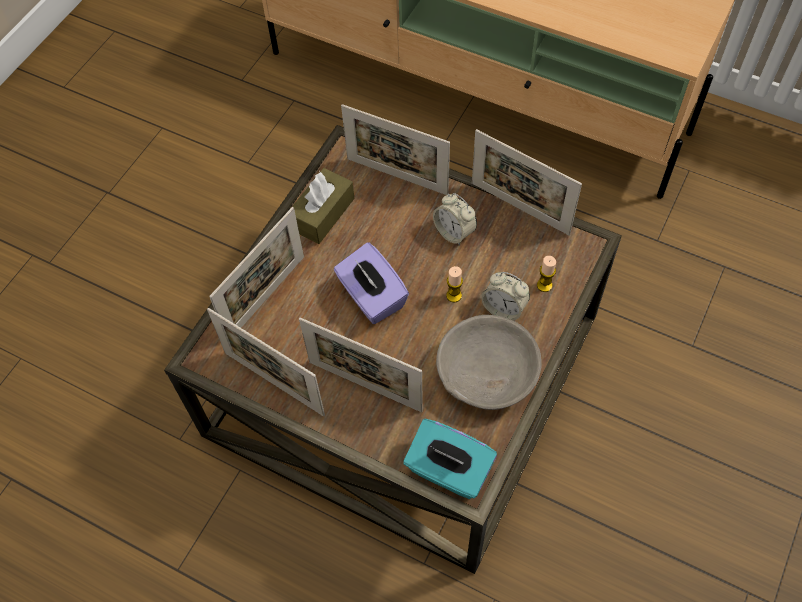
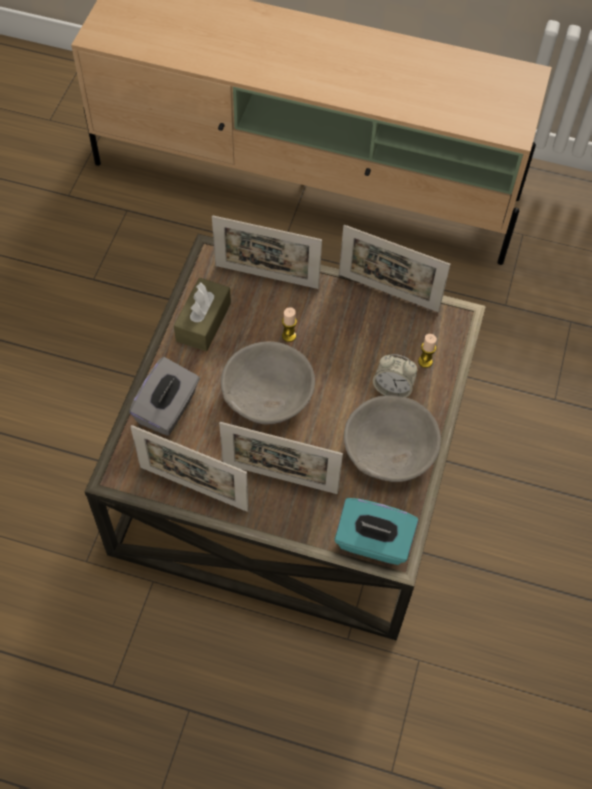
camera: 15 degrees left, 0 degrees up
picture frame [209,207,304,328] -> grey tissue box [129,357,200,436]
purple tissue box [334,242,409,324] -> grey bowl [221,341,315,424]
alarm clock [433,193,477,246] -> none
candle [446,266,463,302] -> candle moved to [282,307,297,342]

